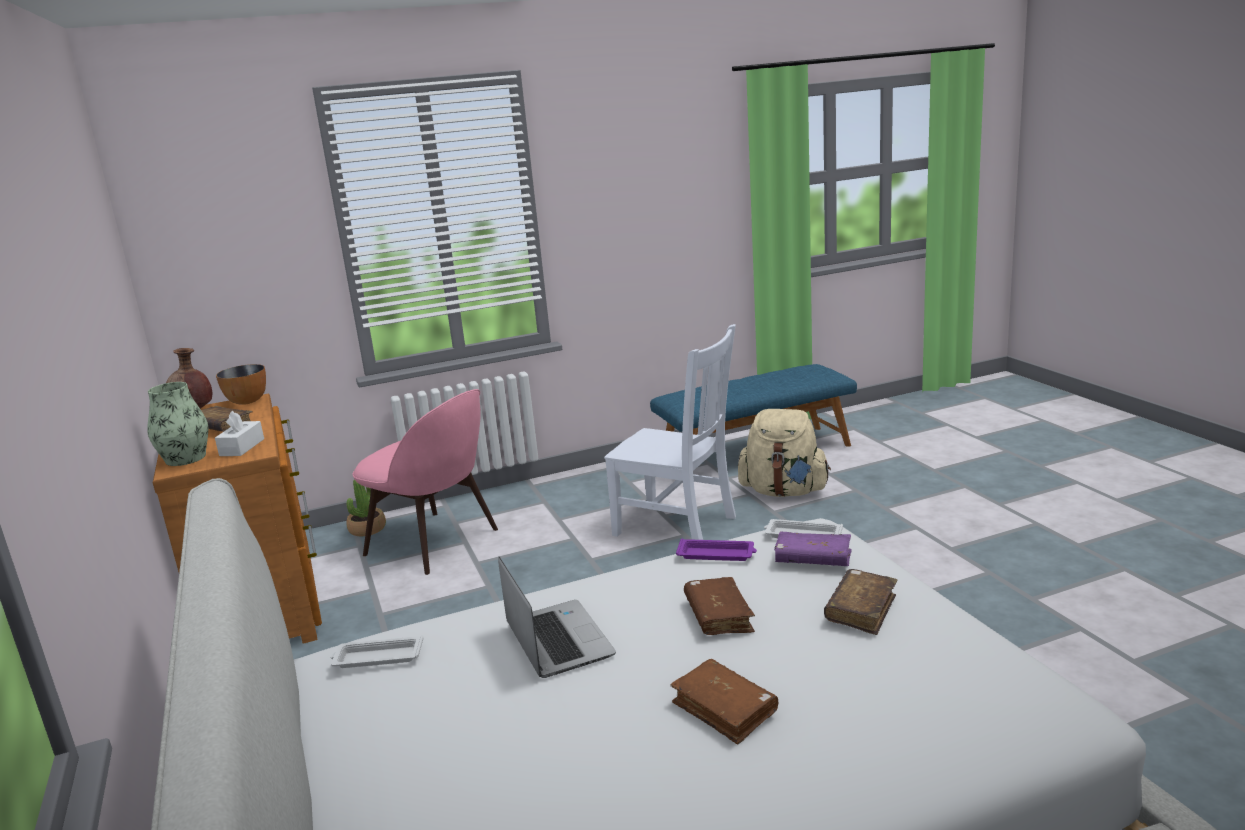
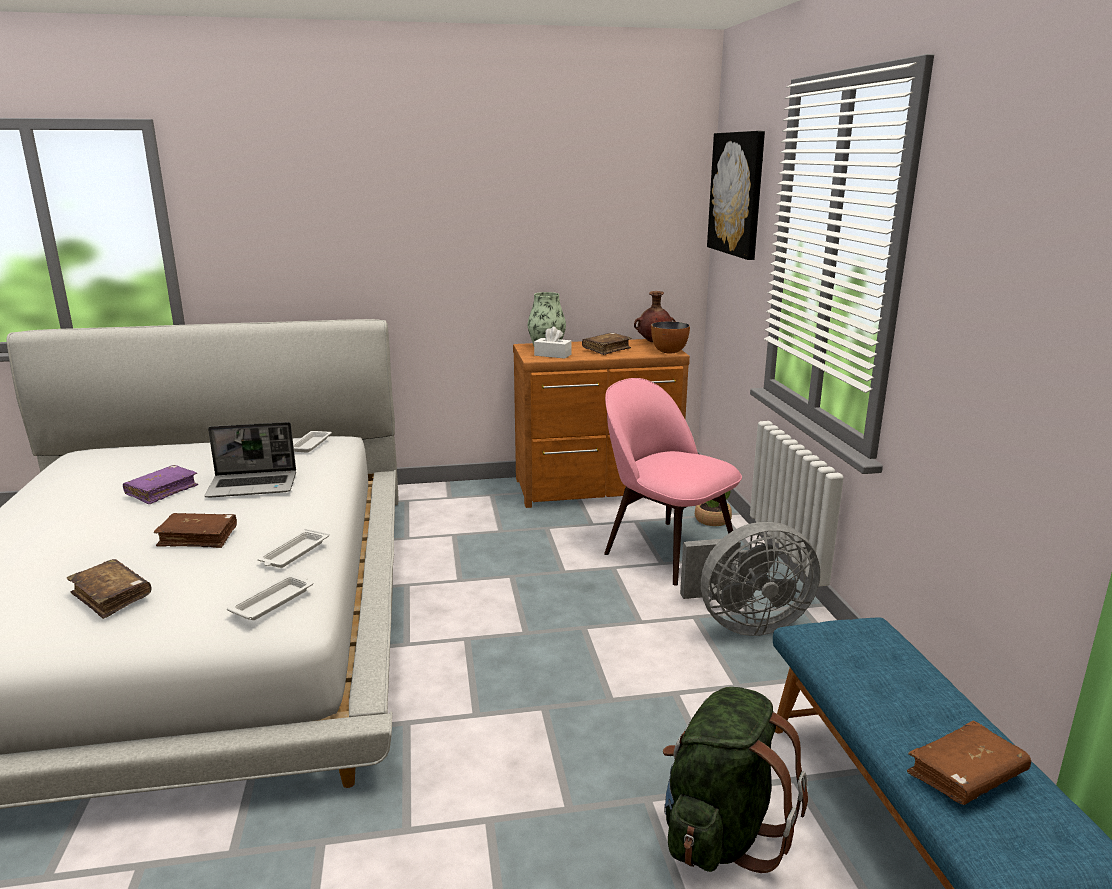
camera: 100 degrees right, 0 degrees up
pink chair [353,389,498,575] -> pink chair turned 90 degrees clockwise [604,378,742,586]
white chair [604,324,736,540] -> none
brown book [671,659,779,744] -> brown book moved to [907,721,1031,805]
purple tray [676,538,757,561] -> white tray [257,529,329,568]
beige backpack [738,409,831,497] -> green backpack [663,687,808,873]
purple book [774,531,852,566] -> purple book moved to [123,465,198,504]
none -> grey fan [680,522,820,636]
none -> picture [707,131,765,260]

